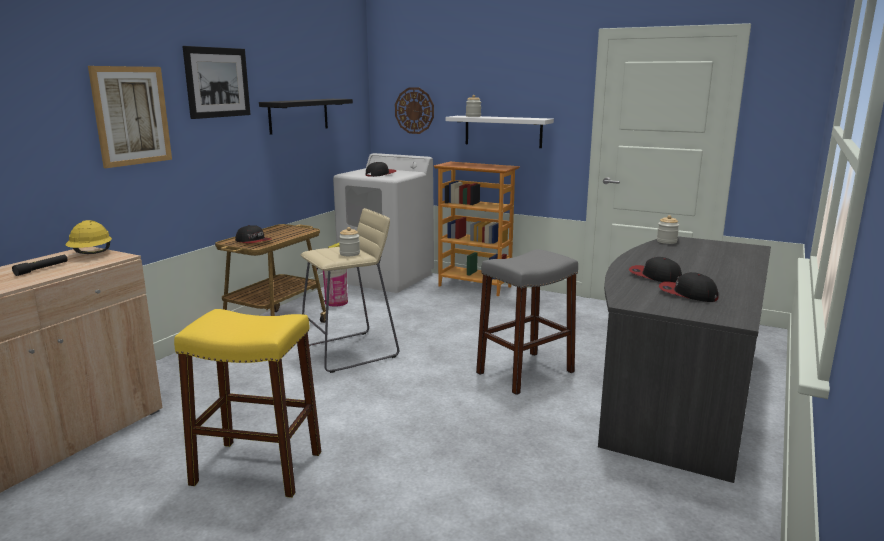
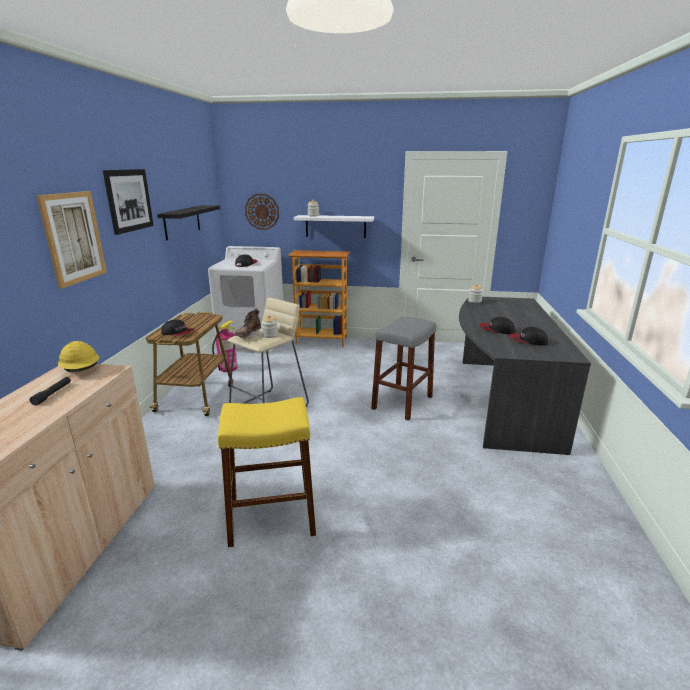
camera: 20 degrees left, 5 degrees up
none -> brown boot [234,308,261,339]

